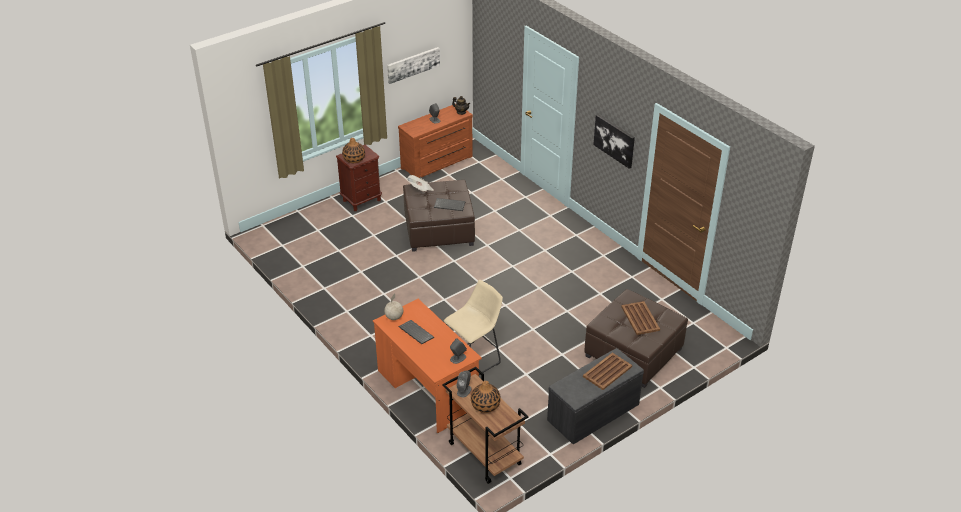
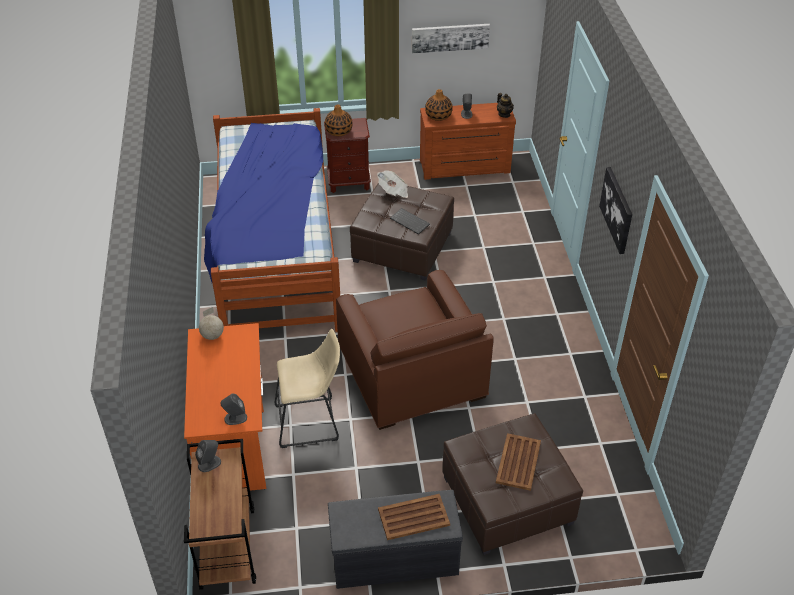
camera: 30 degrees right, 5 degrees up
keyboard [399,320,434,344] -> none
vase [471,381,501,413] -> vase moved to [425,89,453,121]
none -> bed [204,108,340,332]
none -> brown armchair [336,270,494,430]

